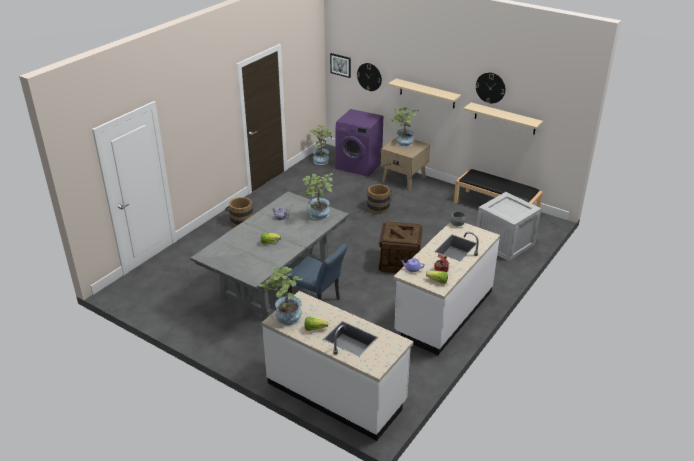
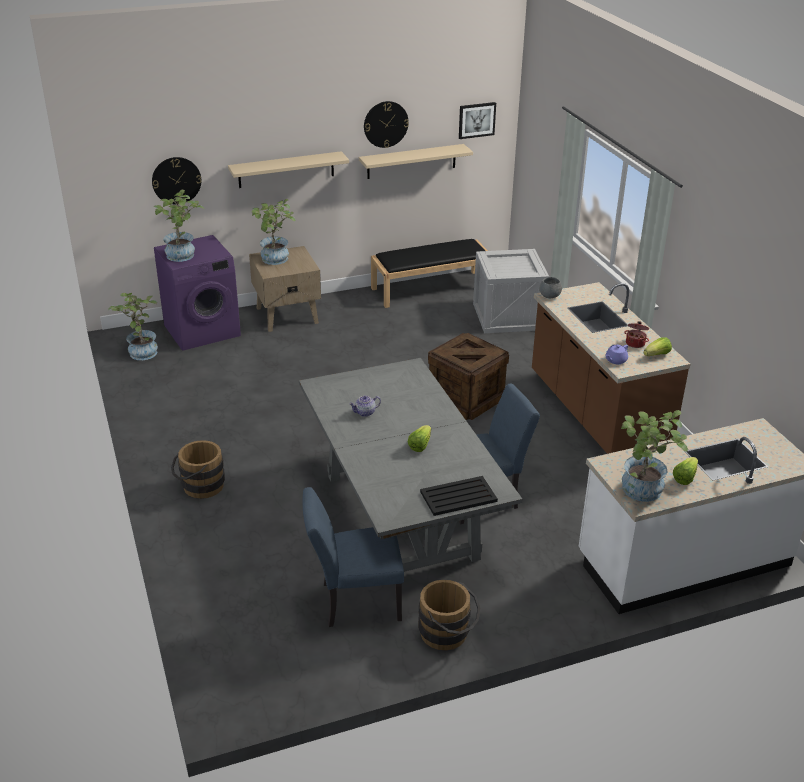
camera: 55 degrees left, 0 degrees up
potted plant [303,173,333,220] -> potted plant moved to [153,190,205,262]
picture [330,53,351,78] -> picture moved to [459,102,496,139]
brown bucket [366,184,393,214] -> brown bucket moved to [418,580,480,650]
white counter [393,222,500,355] -> brown counter [532,282,691,454]
none -> blue chair [303,487,404,627]
none -> black tray [420,476,498,516]

